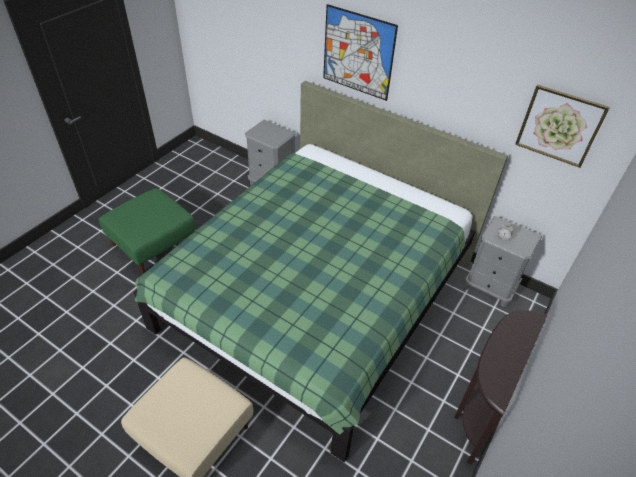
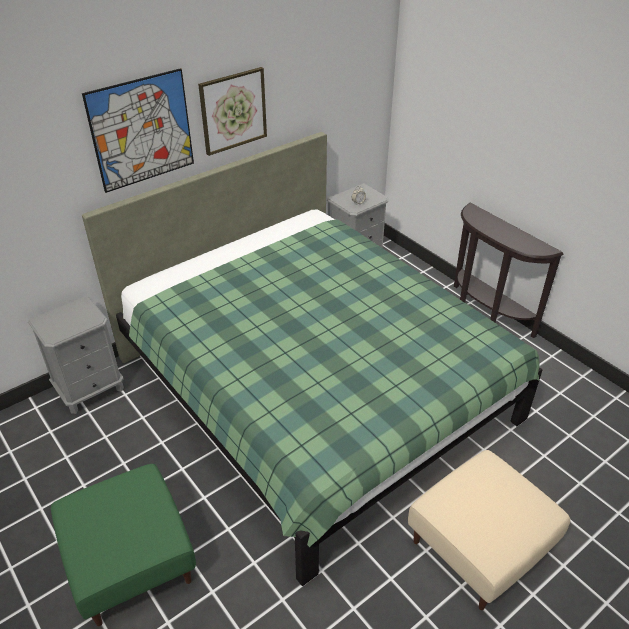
camera: 70 degrees left, 5 degrees down
picture [515,85,610,168] -> picture moved to [198,67,267,156]

